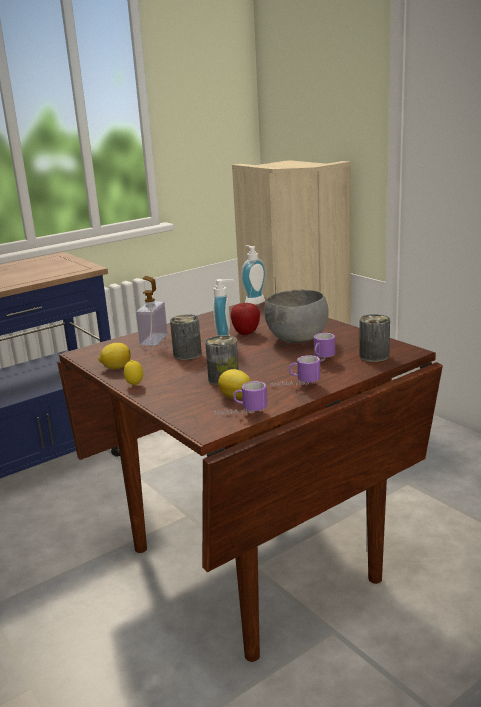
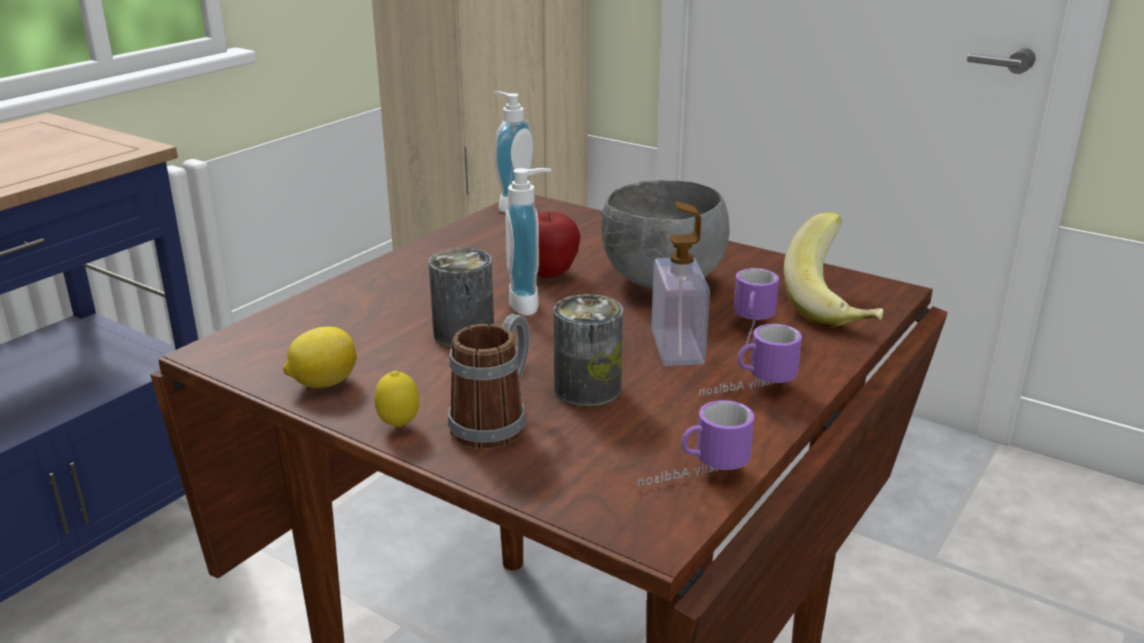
camera: 20 degrees left, 5 degrees up
soap dispenser [136,276,167,345] -> soap dispenser moved to [651,201,710,366]
lemon [218,369,251,399] -> none
can [359,314,390,362] -> banana [784,212,883,327]
none -> mug [448,314,530,449]

